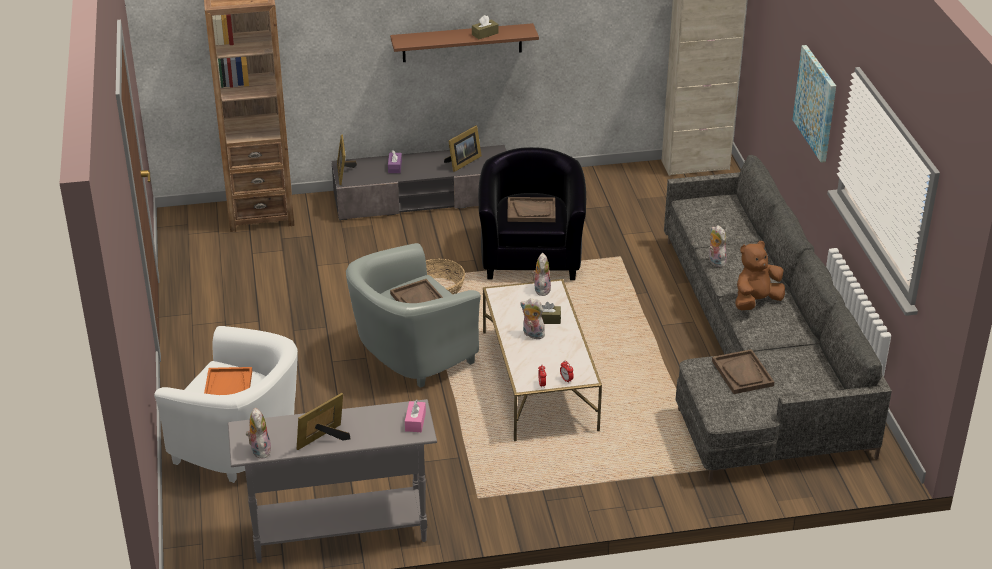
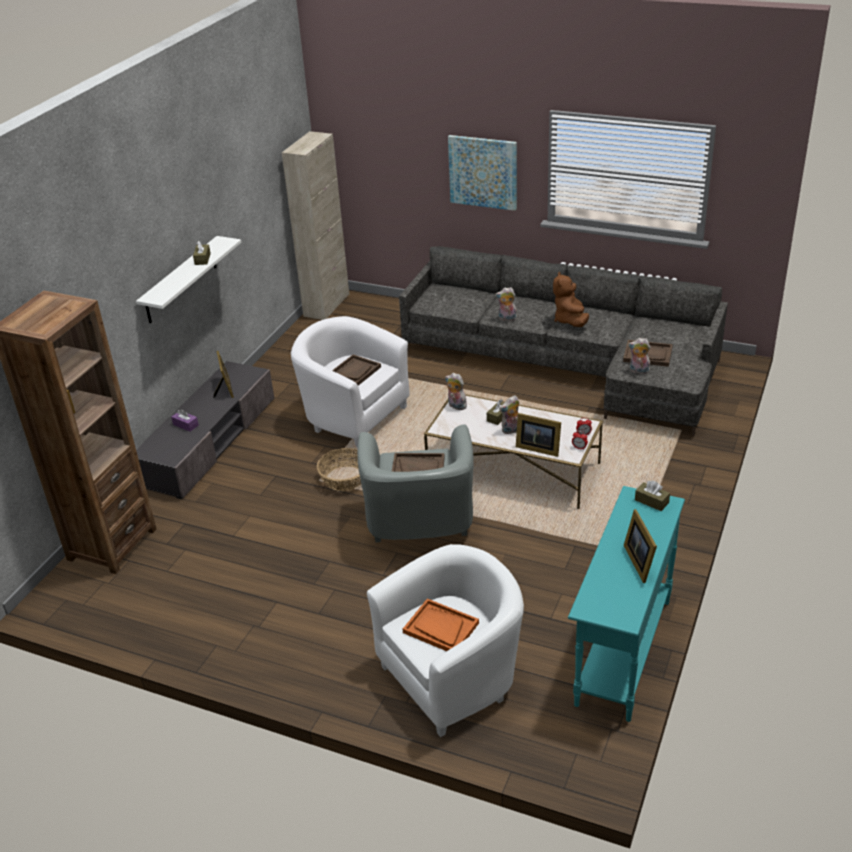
camera: 55 degrees left, 0 degrees up
grey console table [228,399,437,563] -> turquoise console table [568,486,685,722]
plush toy [246,408,272,459] -> plush toy moved to [628,338,651,374]
picture frame [337,135,357,185] -> picture frame moved to [516,413,561,457]
brown shelf [390,23,539,62] -> white shelf [136,236,242,323]
pink tissue box [405,399,426,432] -> brown tissue box [635,481,670,511]
black armchair [478,147,586,280] -> white armchair [291,316,410,447]

